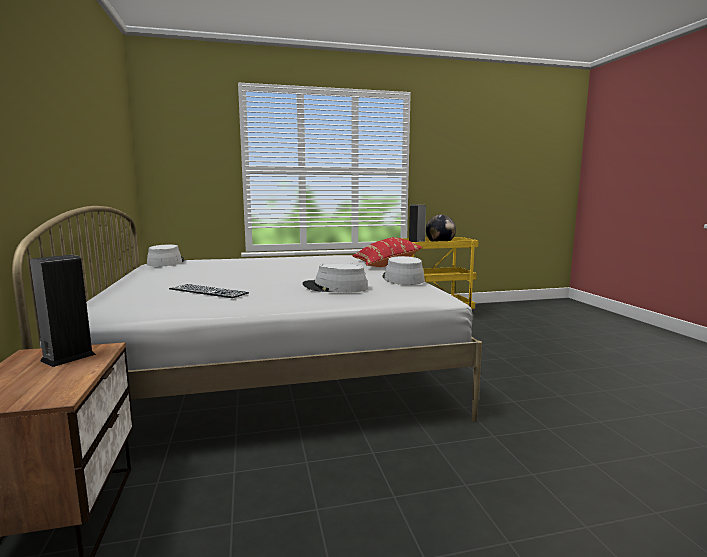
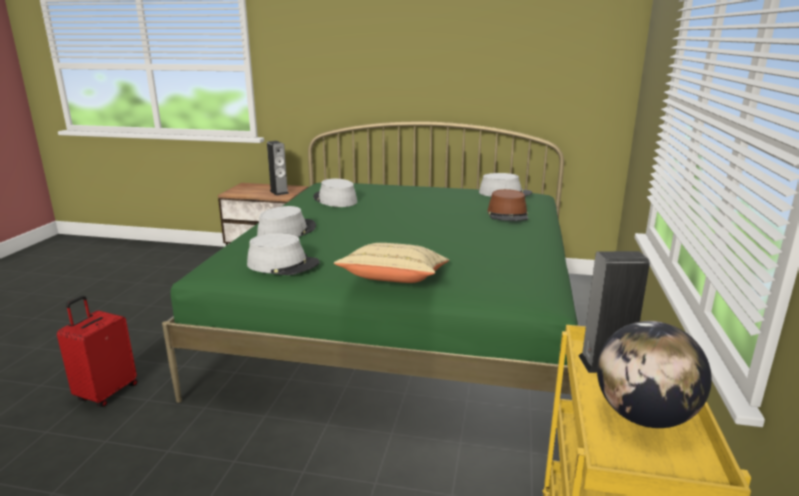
camera: 115 degrees right, 10 degrees up
white bed [12,206,482,422] -> green bed [162,122,578,403]
keyboard [169,284,249,298] -> grey hat [313,179,357,207]
red pillow [353,237,423,267] -> beige pillow [334,243,449,283]
none -> red suitcase [57,296,137,407]
none -> brown hat [487,189,528,221]

